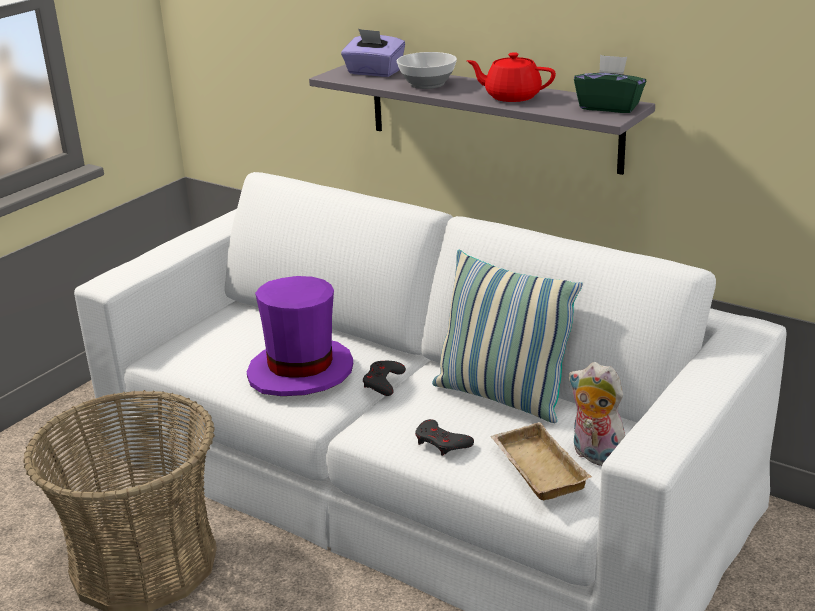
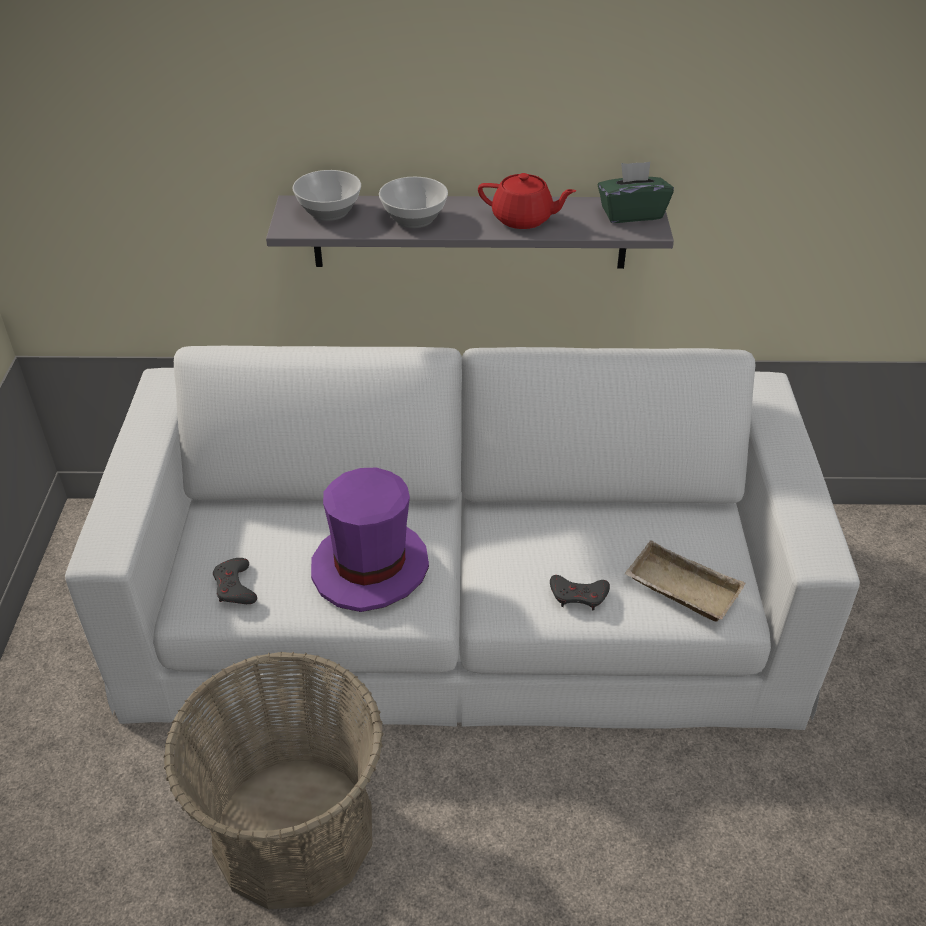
camera: 35 degrees left, 15 degrees up
purple tissue box [341,29,405,77] -> bowl [292,170,361,221]
grey game controller [363,361,406,396] -> grey game controller moved to [213,558,257,604]
pillow [432,250,583,423] -> none
red teapot [466,52,556,102] -> red teapot turned 150 degrees counterclockwise [478,173,576,229]
plush toy [569,362,625,466] -> none

